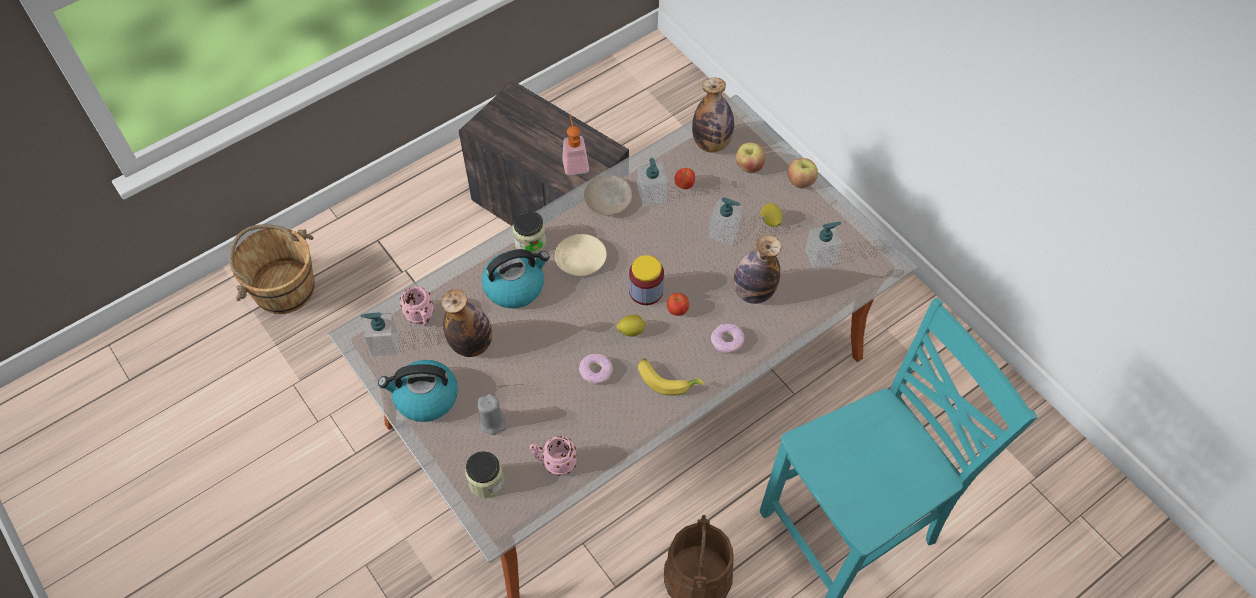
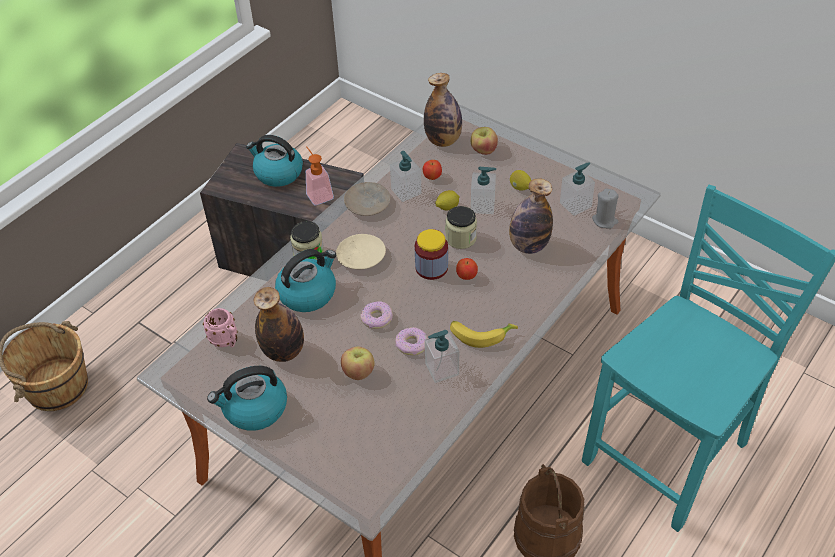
camera: 15 degrees left, 10 degrees down
soap dispenser [361,312,398,356] -> soap dispenser moved to [425,330,459,383]
jar [465,451,505,498] -> jar moved to [446,206,477,249]
grey candle [477,394,506,435] -> grey candle moved to [592,189,618,229]
pink mug [530,436,576,476] -> none
lemon [616,315,646,337] -> lemon moved to [435,190,460,210]
donut [711,324,744,353] -> donut moved to [360,301,393,329]
apple [788,158,818,188] -> apple moved to [341,347,375,380]
none -> kettle [246,135,303,187]

